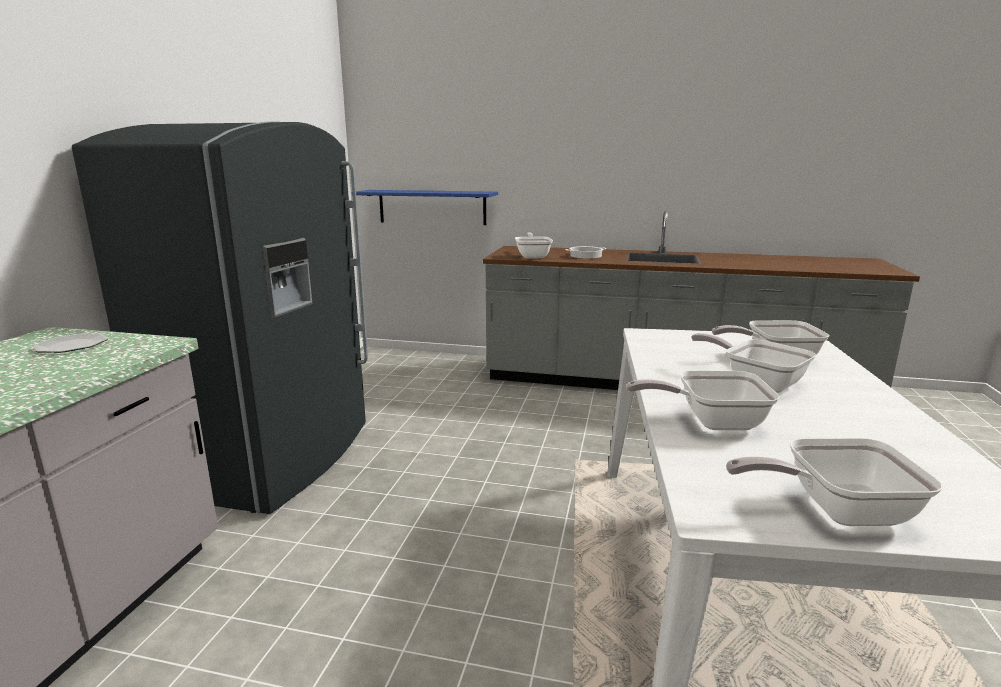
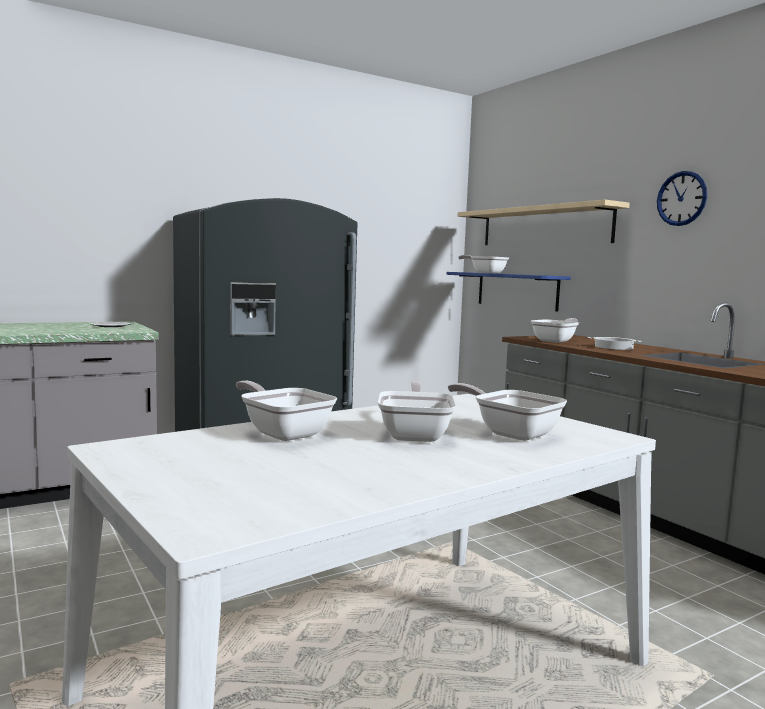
camera: 45 degrees right, 10 degrees down
frying pan [726,438,943,526] -> frying pan moved to [458,255,509,273]
none -> beige shelf [458,200,630,245]
none -> wall clock [657,171,707,226]

